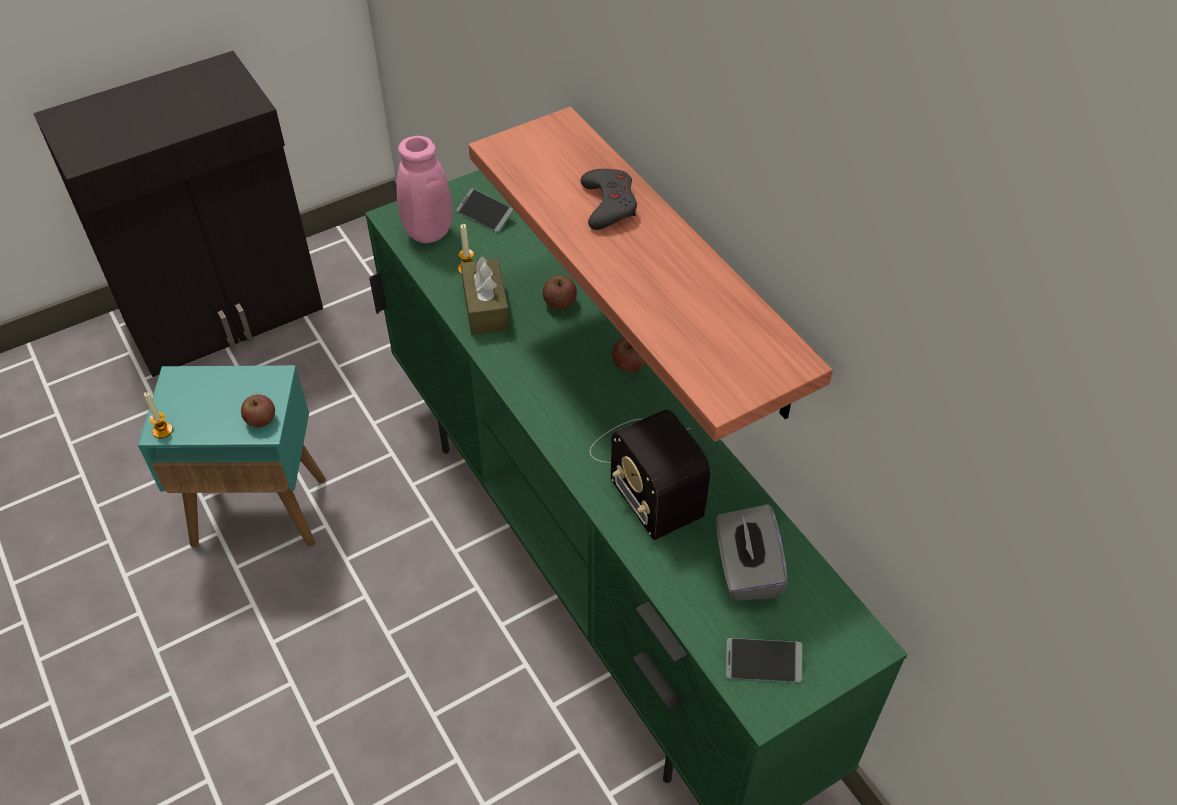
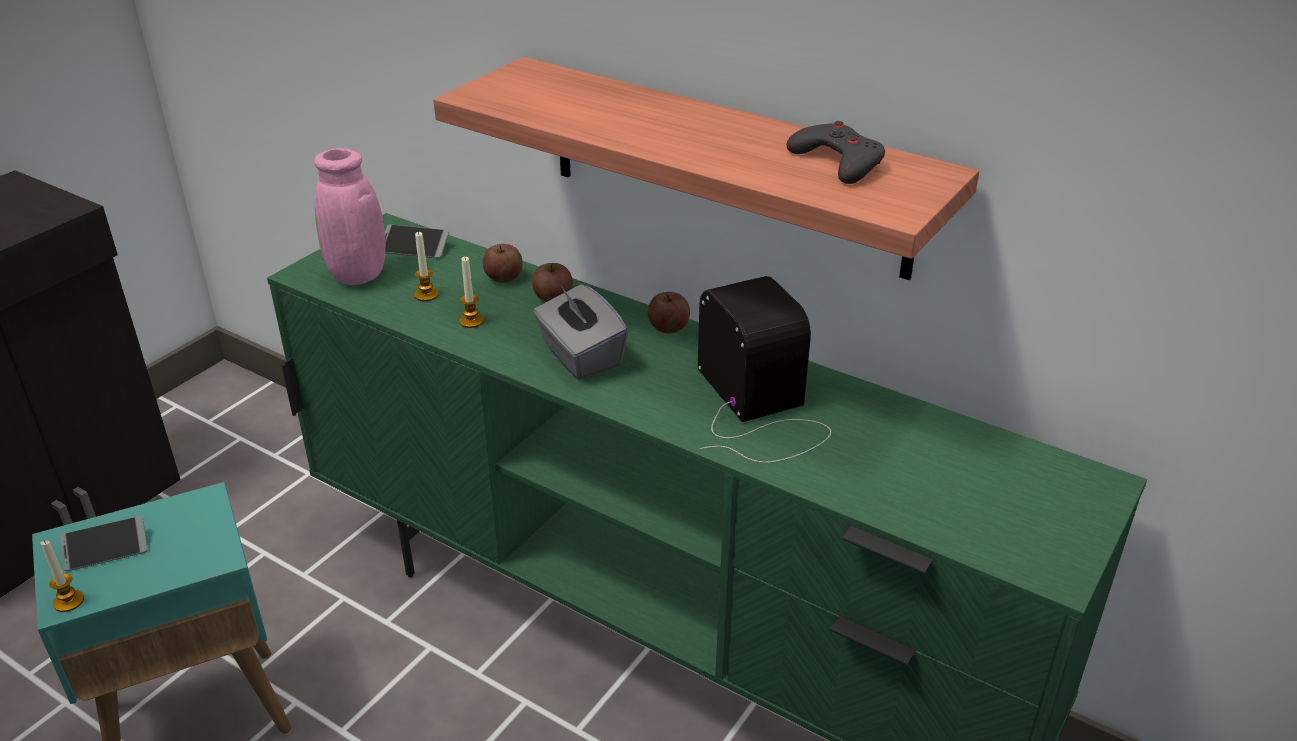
camera: 25 degrees left, 15 degrees down
apple [241,394,275,427] -> apple moved to [483,244,523,283]
brown tissue box [461,256,510,335] -> candle [459,257,484,328]
grey game controller [581,169,637,230] -> grey game controller moved to [786,121,885,184]
radio [589,409,710,540] -> radio turned 150 degrees counterclockwise [698,276,831,463]
grey tissue box [716,504,788,601] -> grey tissue box moved to [533,284,628,380]
phone [726,638,802,682] -> phone moved to [60,516,148,571]

